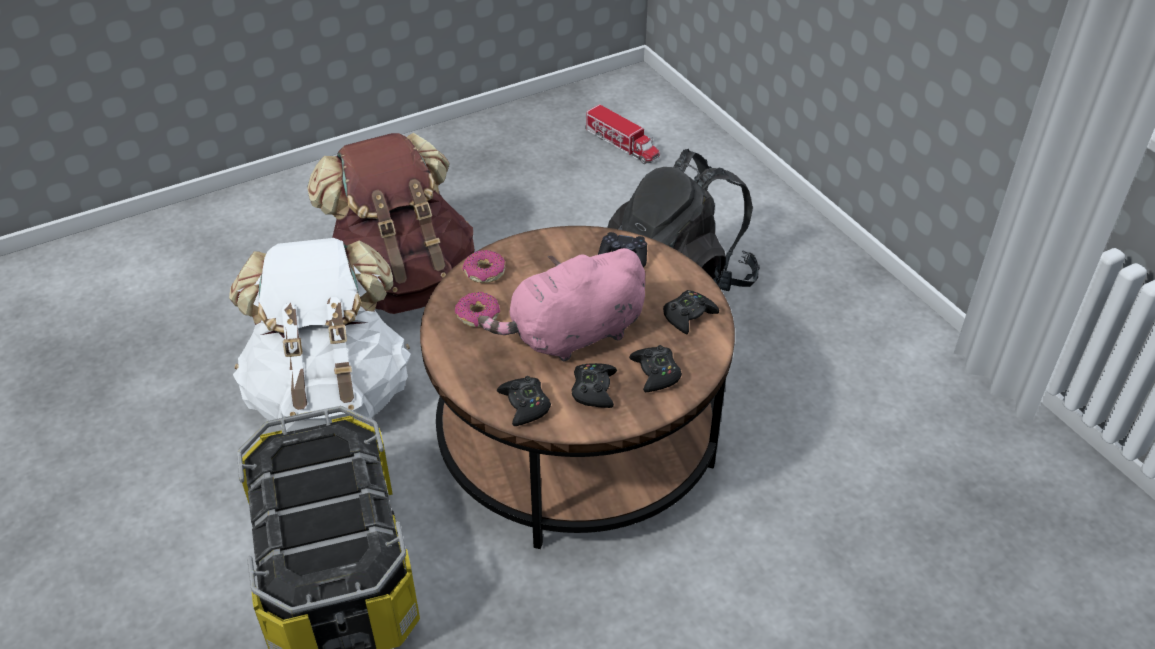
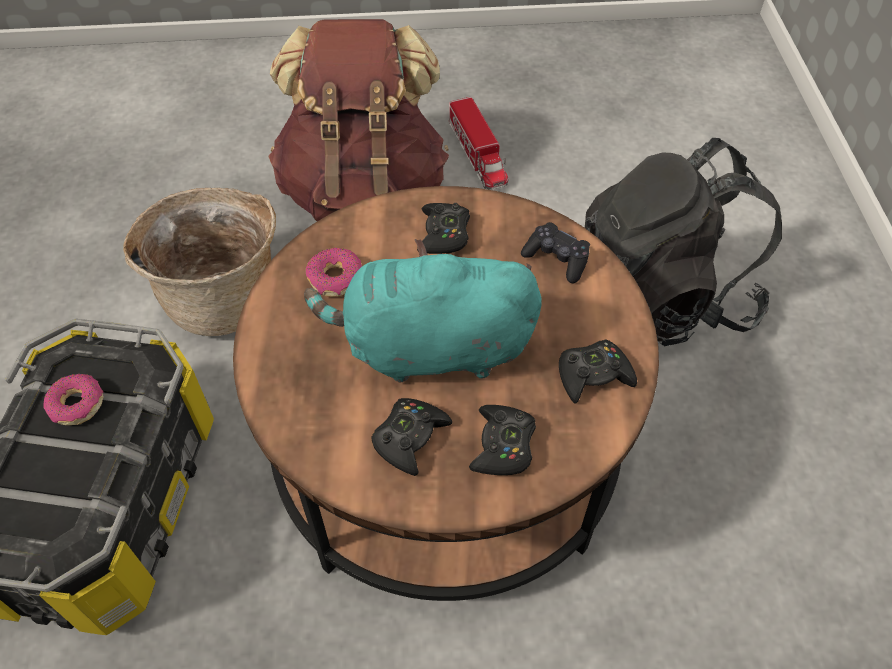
camera: 25 degrees right, 10 degrees up
white backpack [229,238,411,432] -> basket [123,188,276,336]
donut [463,250,505,283] -> donut moved to [43,374,103,425]
pink plush toy [478,248,645,361] -> turquoise plush toy [304,239,542,383]
black game controller [497,376,551,426] -> black game controller moved to [417,203,470,254]
toy truck [585,104,660,164] -> toy truck moved to [449,97,508,190]

